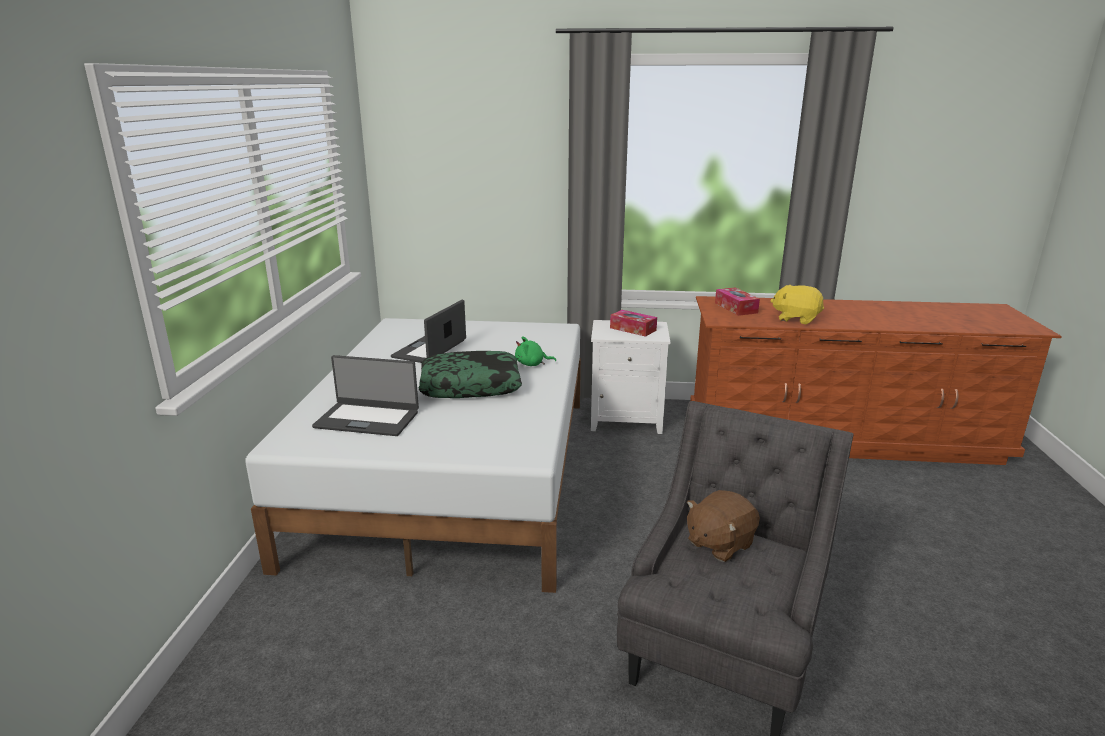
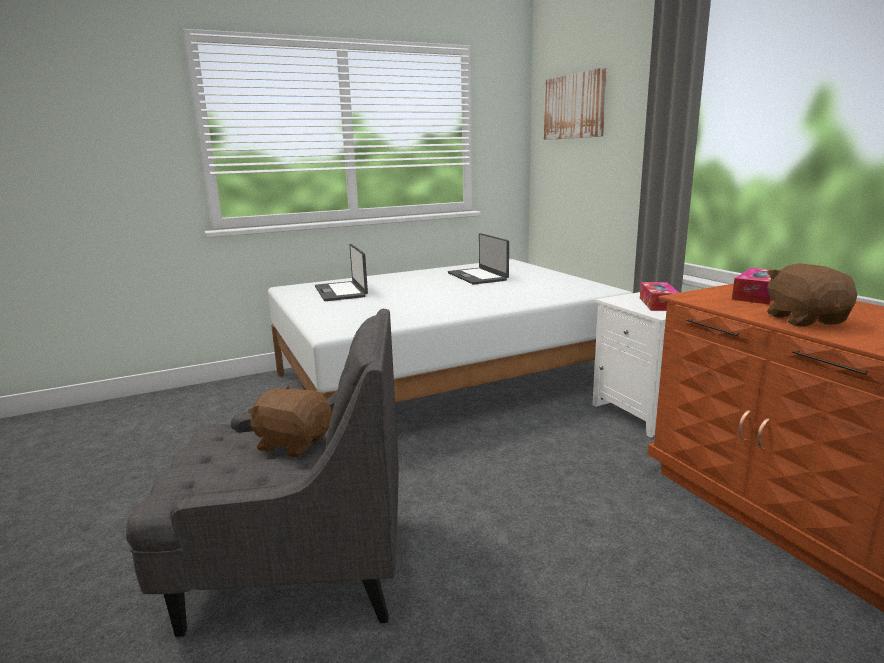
camera: 60 degrees right, 5 degrees down
laptop [391,300,466,363] -> laptop turned 105 degrees counterclockwise [448,233,509,285]
pillow [419,351,522,398] -> none
green plush toy [515,336,556,366] -> none
yellow plush toy [770,285,824,324] -> brown plush toy [767,263,857,326]
none -> picture [544,68,607,140]

